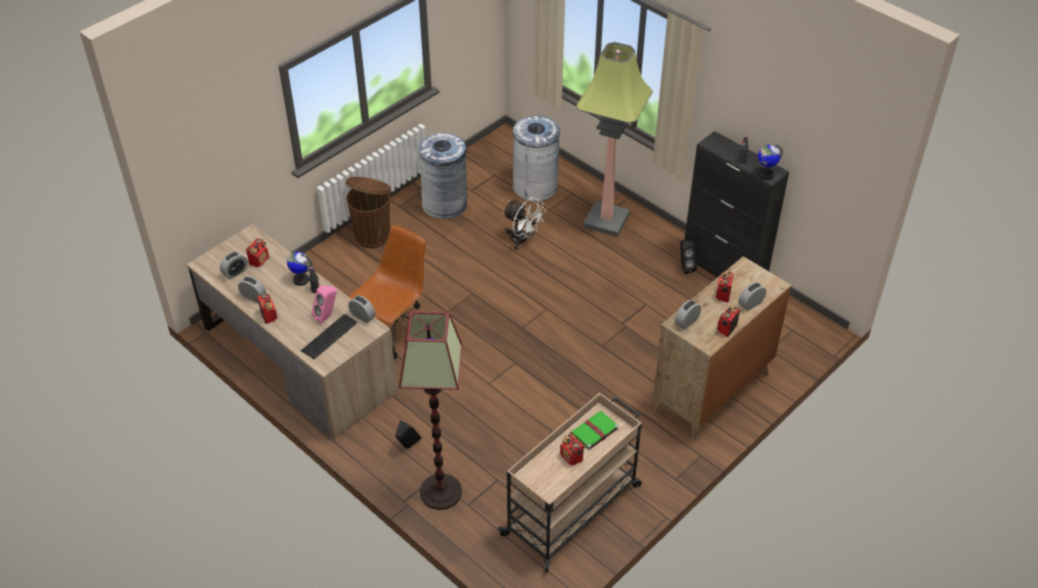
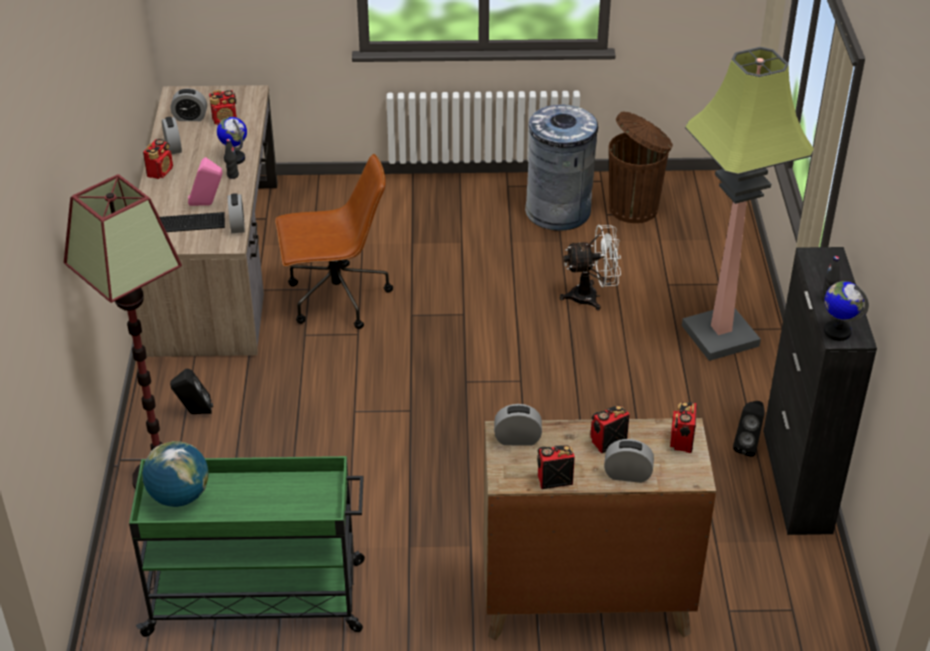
camera: 45 degrees right, 5 degrees down
brown trash can [346,177,391,248] -> brown trash can moved to [609,112,673,223]
beige cart [498,393,642,572] -> green cart [129,456,365,637]
white fan [503,198,546,250] -> white fan turned 90 degrees counterclockwise [560,225,621,311]
grey trash can [513,116,560,202] -> none
radio [560,433,584,466] -> radio moved to [670,402,697,453]
green book [571,411,619,451] -> none
none -> globe [142,441,208,507]

